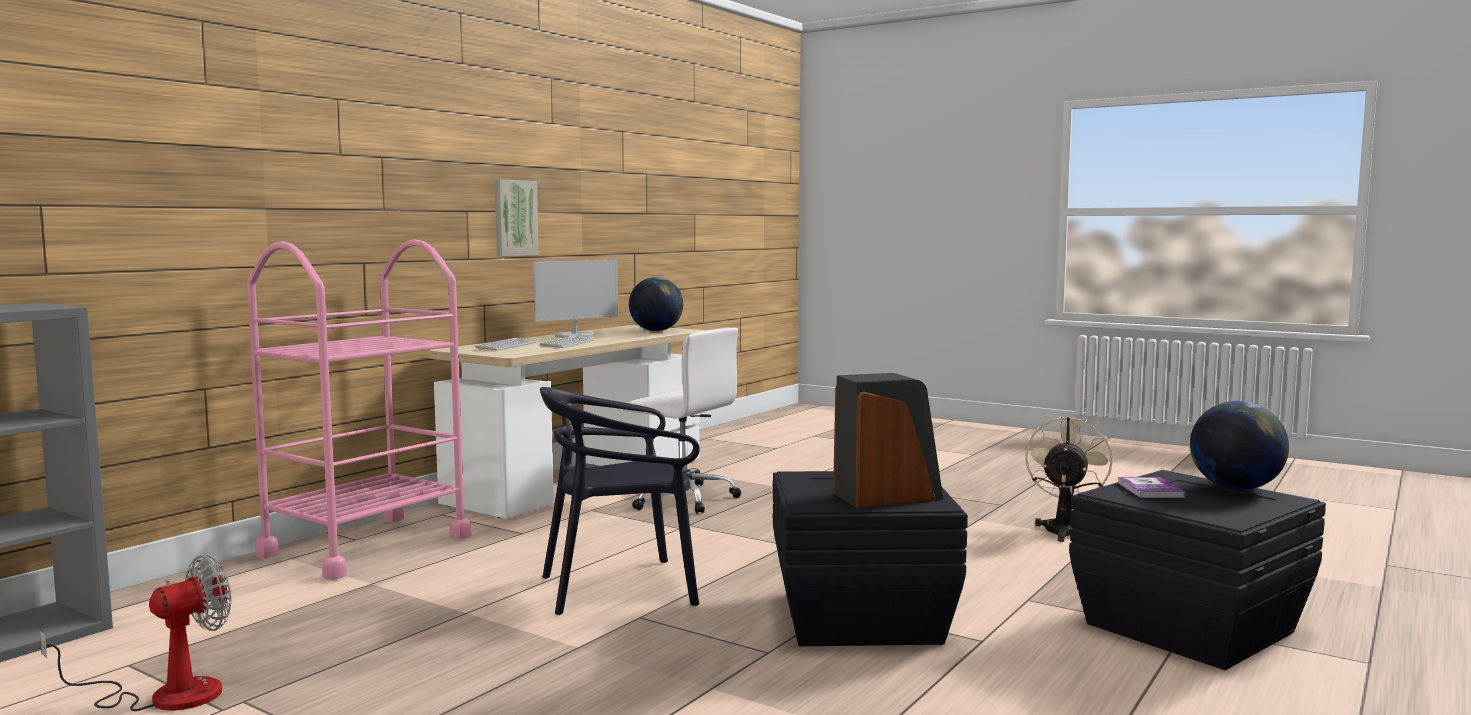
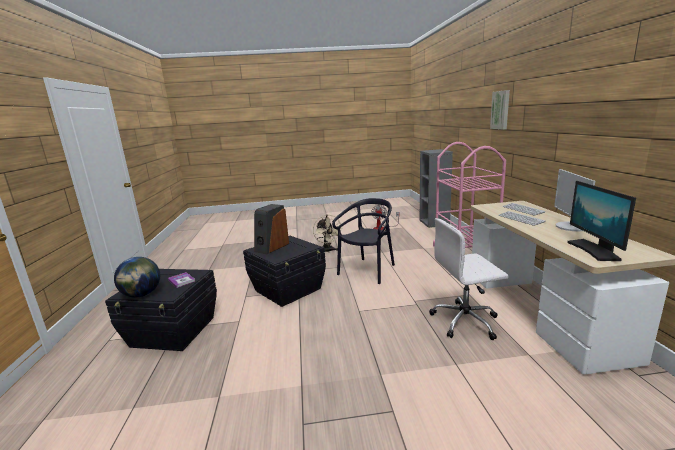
camera: 140 degrees right, 10 degrees up
picture [494,179,539,256] -> picture moved to [490,90,510,130]
globe [629,277,683,331] -> monitor [567,181,636,261]
beige fan [1025,416,1113,542] -> beige fan moved to [313,215,343,253]

